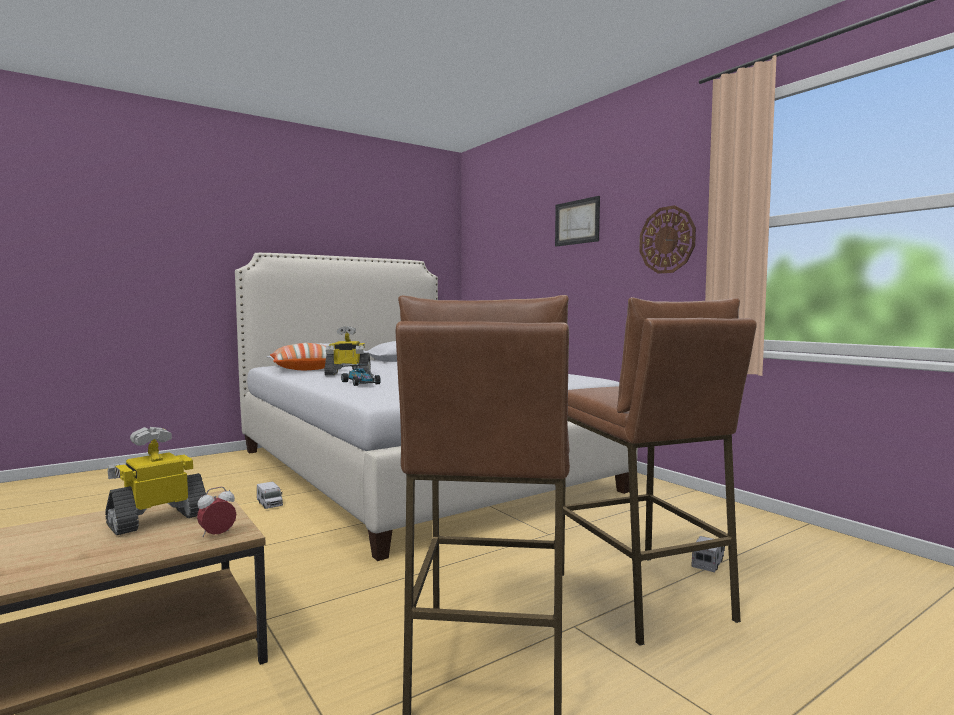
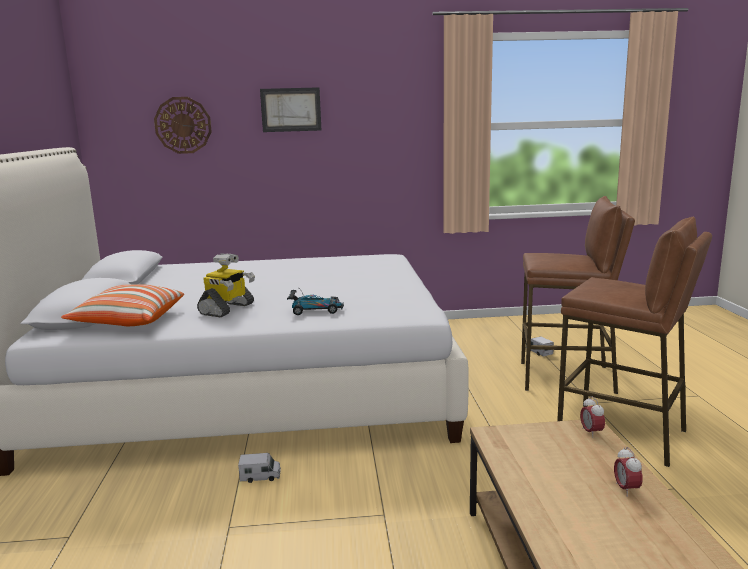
camera: 60 degrees left, 10 degrees up
toy robot [105,427,206,535] -> none
wall clock [639,205,696,274] -> wall clock moved to [154,97,212,154]
none -> alarm clock [614,447,642,496]

